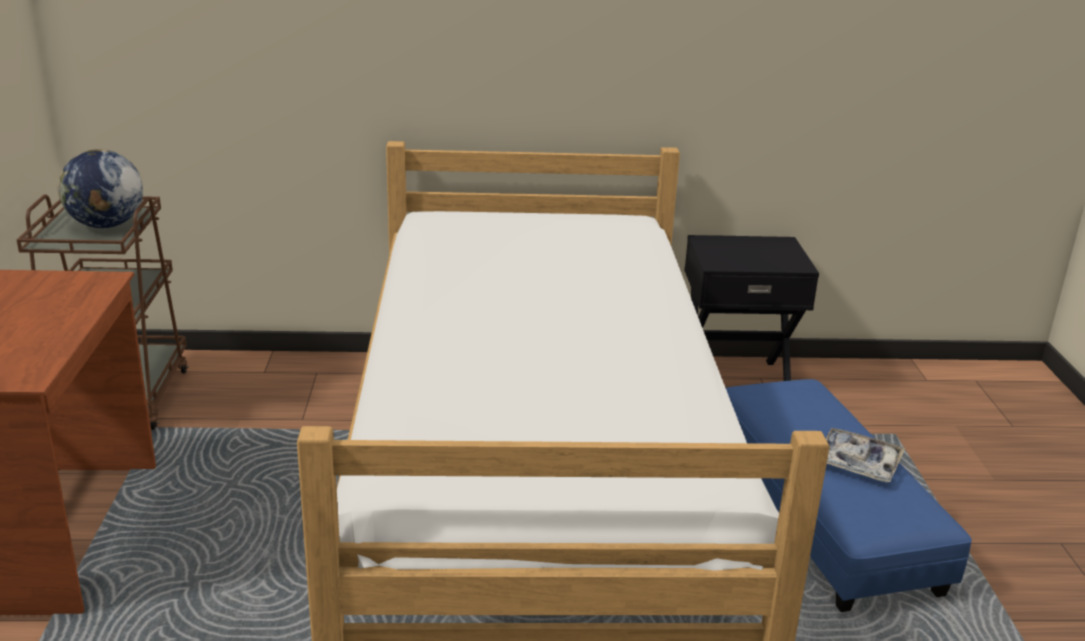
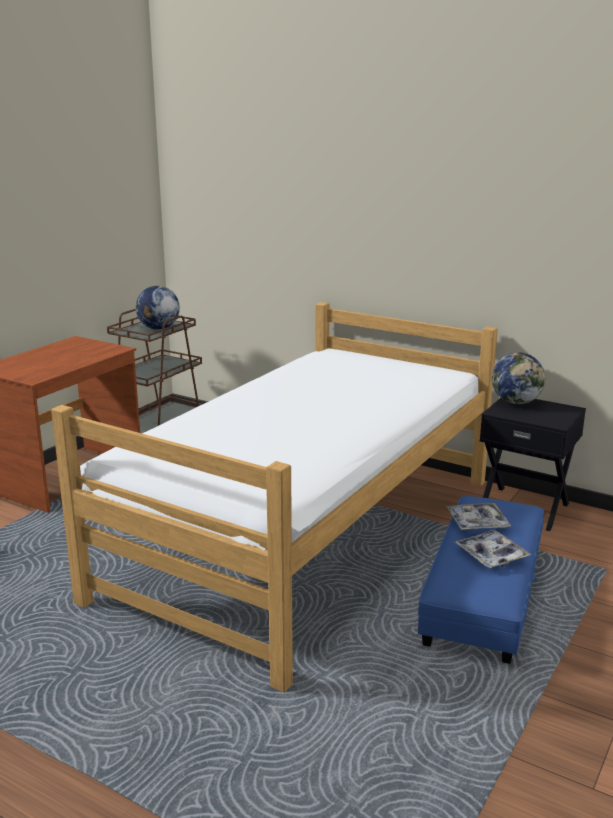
camera: 35 degrees right, 5 degrees down
none -> tray [447,503,511,530]
none -> globe [492,352,546,404]

